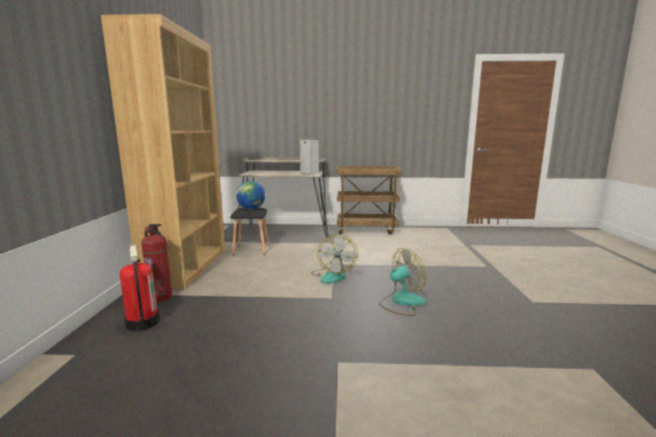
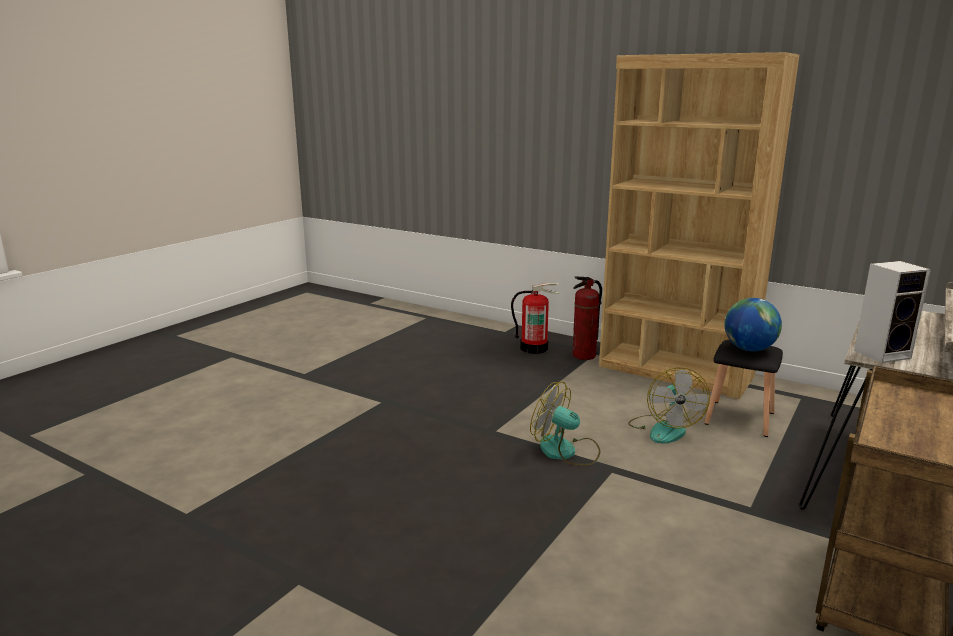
camera: 120 degrees right, 5 degrees up
fan [379,248,427,316] -> fan moved to [628,368,710,444]

